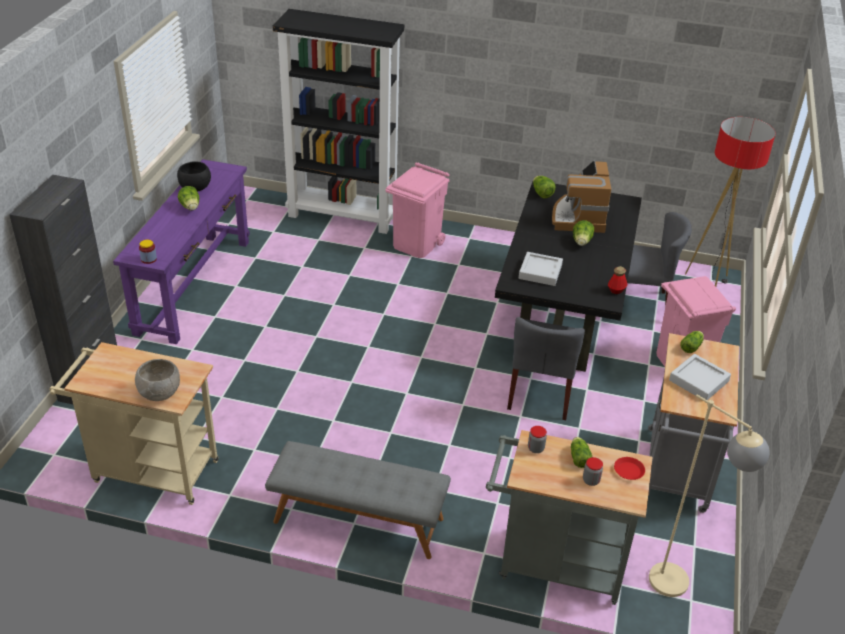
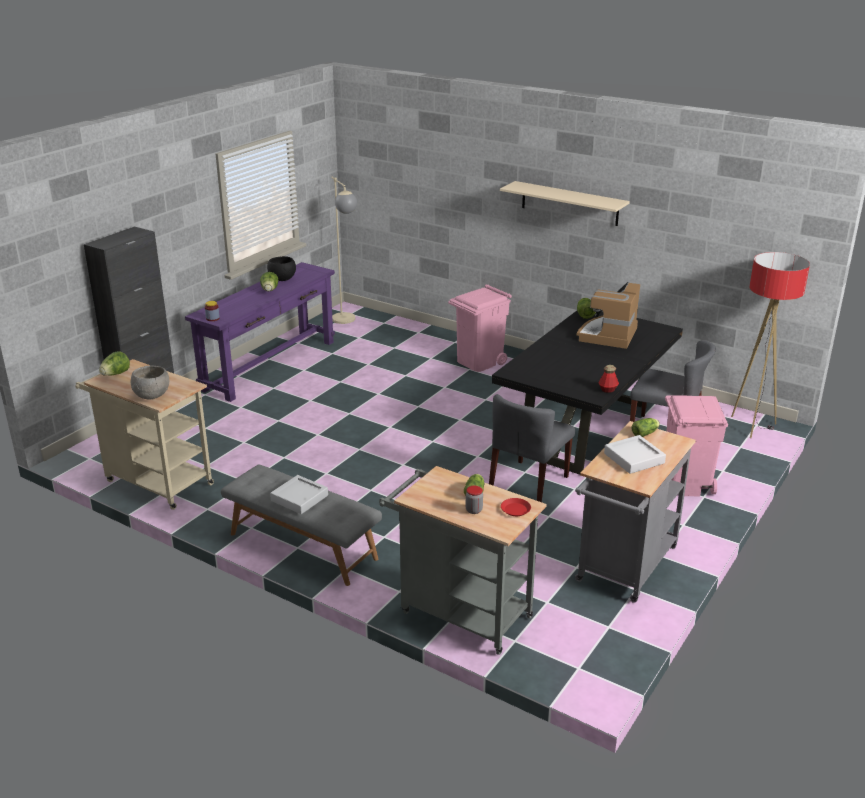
camera: 20 degrees right, 10 degrees down
black bookcase [273,9,404,234] -> none
grey tray [519,252,563,286] -> grey tray moved to [270,475,328,514]
jar [528,426,547,453] -> none
lettuce [573,220,594,246] -> lettuce moved to [99,351,130,376]
beige floor lamp [649,395,770,597] -> beige floor lamp moved to [331,177,357,324]
none -> beige shelf [500,181,630,226]

